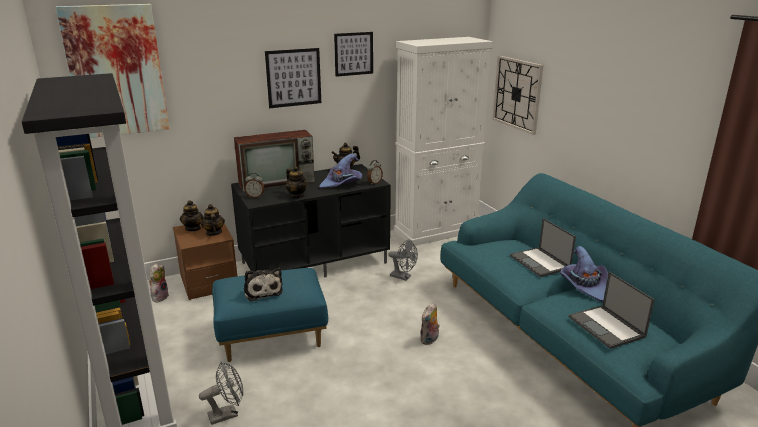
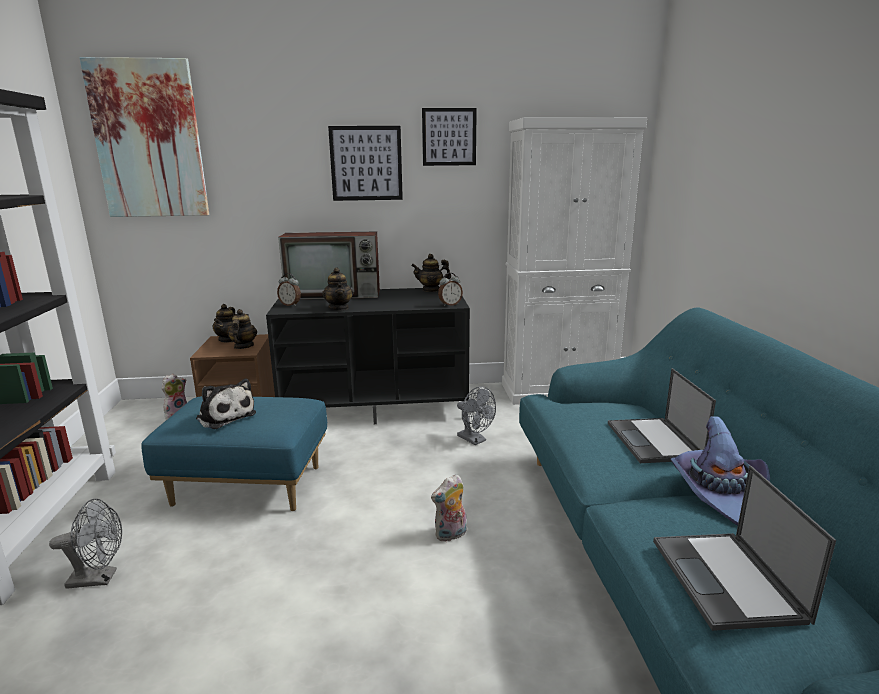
camera: 20 degrees right, 5 degrees down
plush toy [244,268,283,302] -> plush toy turned 45 degrees counterclockwise [196,378,256,429]
purple hat [319,154,362,188] -> none
wall clock [493,56,543,135] -> none

